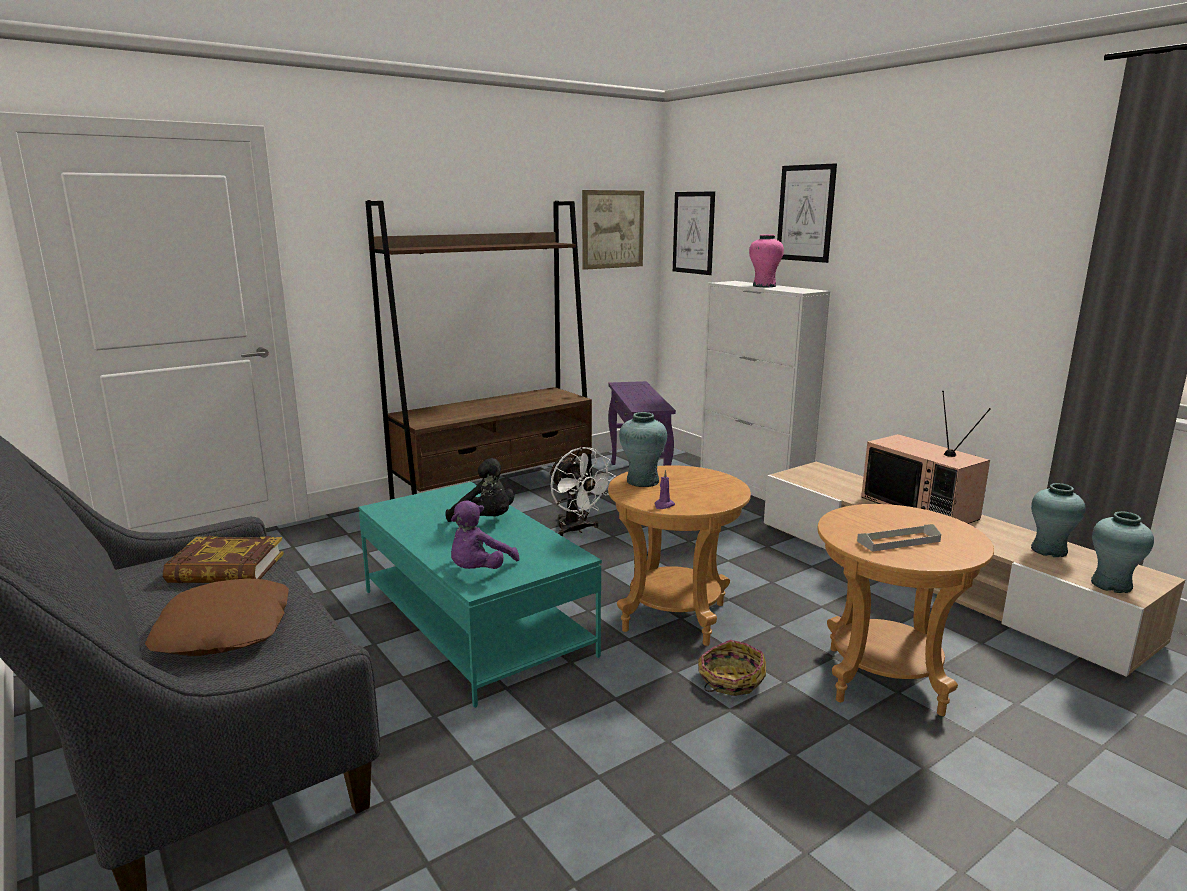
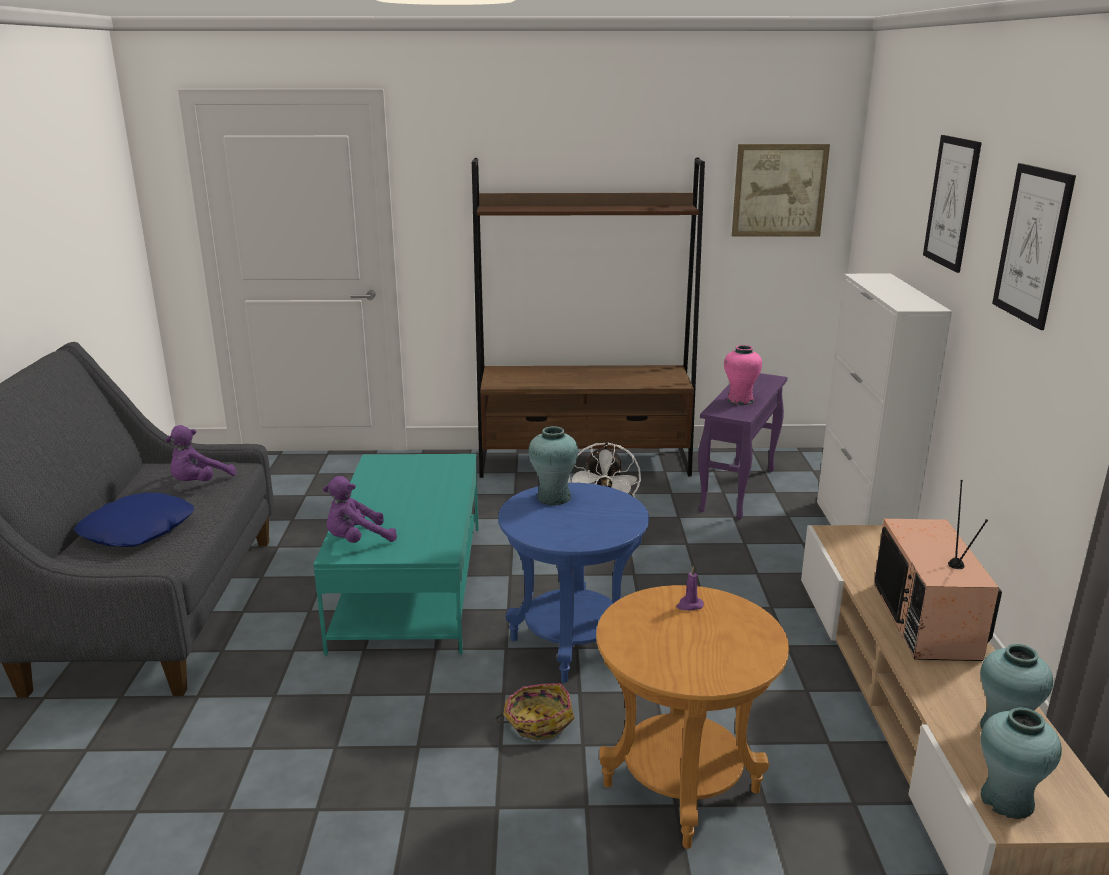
camera: 35 degrees right, 5 degrees up
brown pillow [145,578,289,656] -> blue pillow [74,493,194,547]
book [163,536,284,583] -> purple plush toy [166,425,236,481]
black plush toy [445,458,514,522] -> none
brown side table [608,465,751,646] -> blue side table [498,483,649,683]
purple candle [654,470,675,509] -> purple candle moved to [676,566,704,611]
picture [673,192,715,275] -> picture moved to [992,163,1076,330]
pink vase [749,234,784,287] -> pink vase moved to [724,345,762,405]
grey tray [857,524,941,552] -> none

